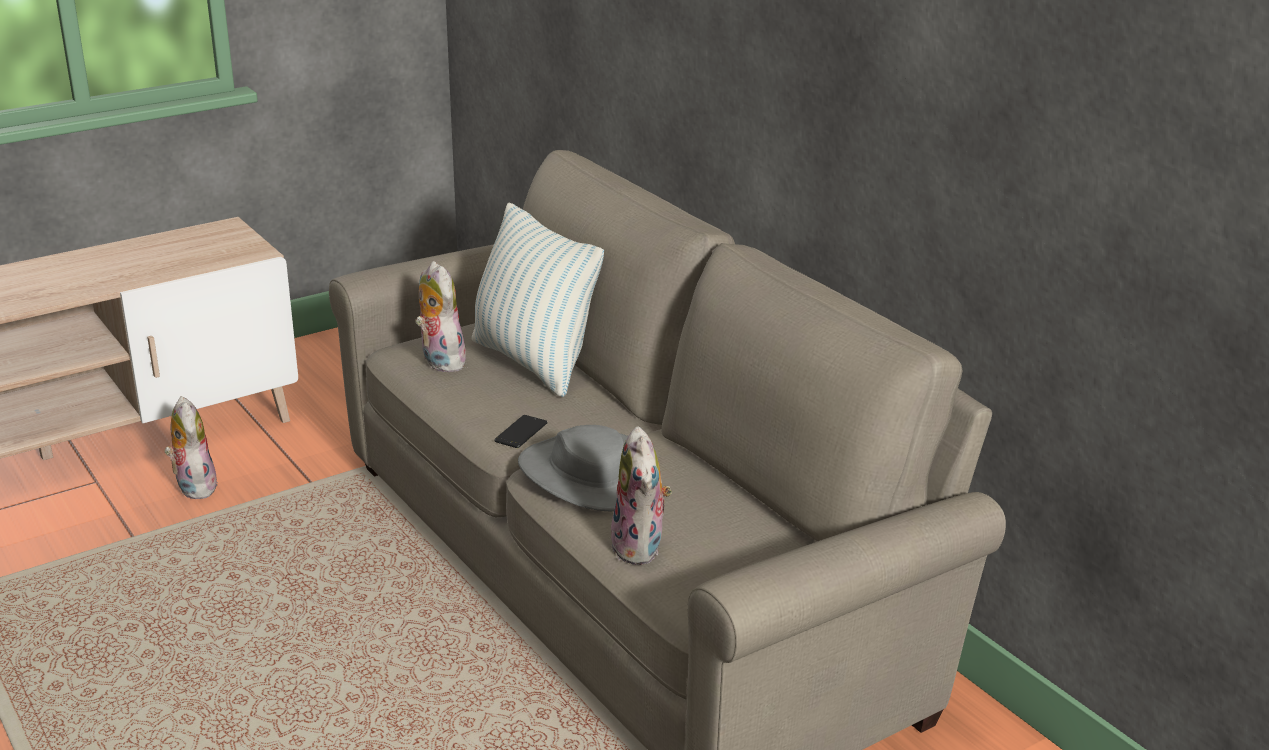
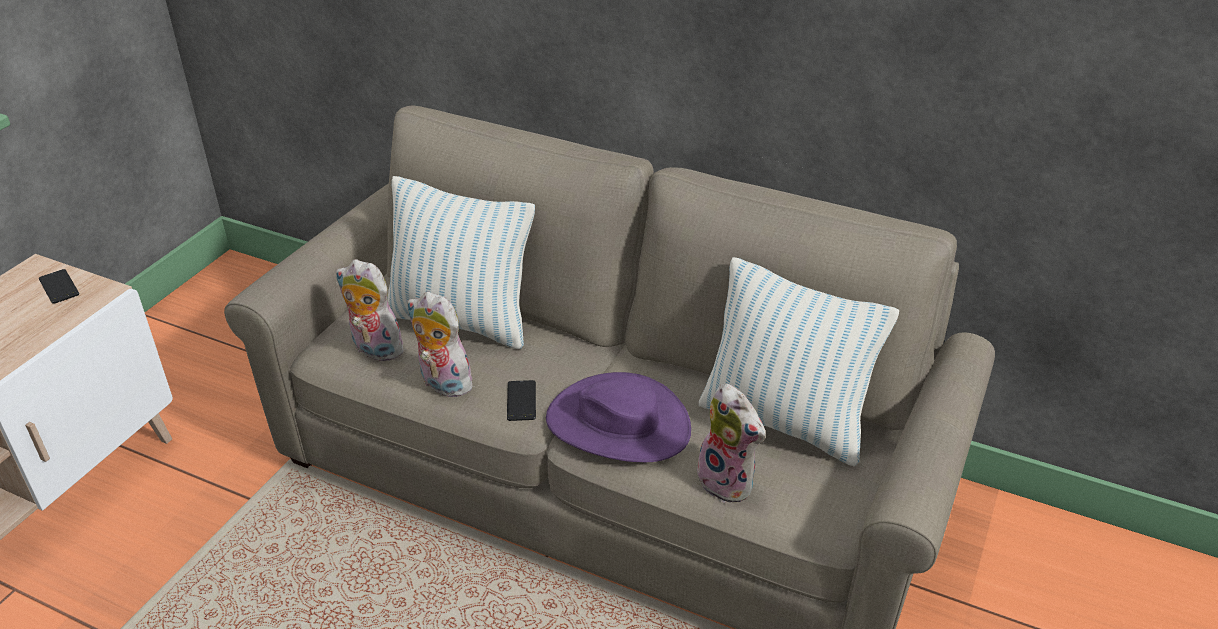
camera: 30 degrees left, 10 degrees up
plush toy [164,396,218,499] -> plush toy moved to [407,291,475,398]
grey hat [518,425,628,511] -> purple hat [546,372,691,462]
none -> phone [39,269,79,304]
none -> pillow [699,257,899,466]

